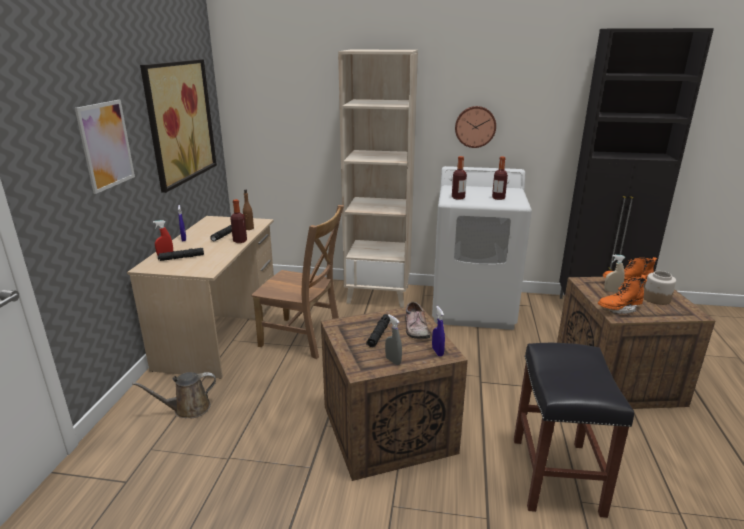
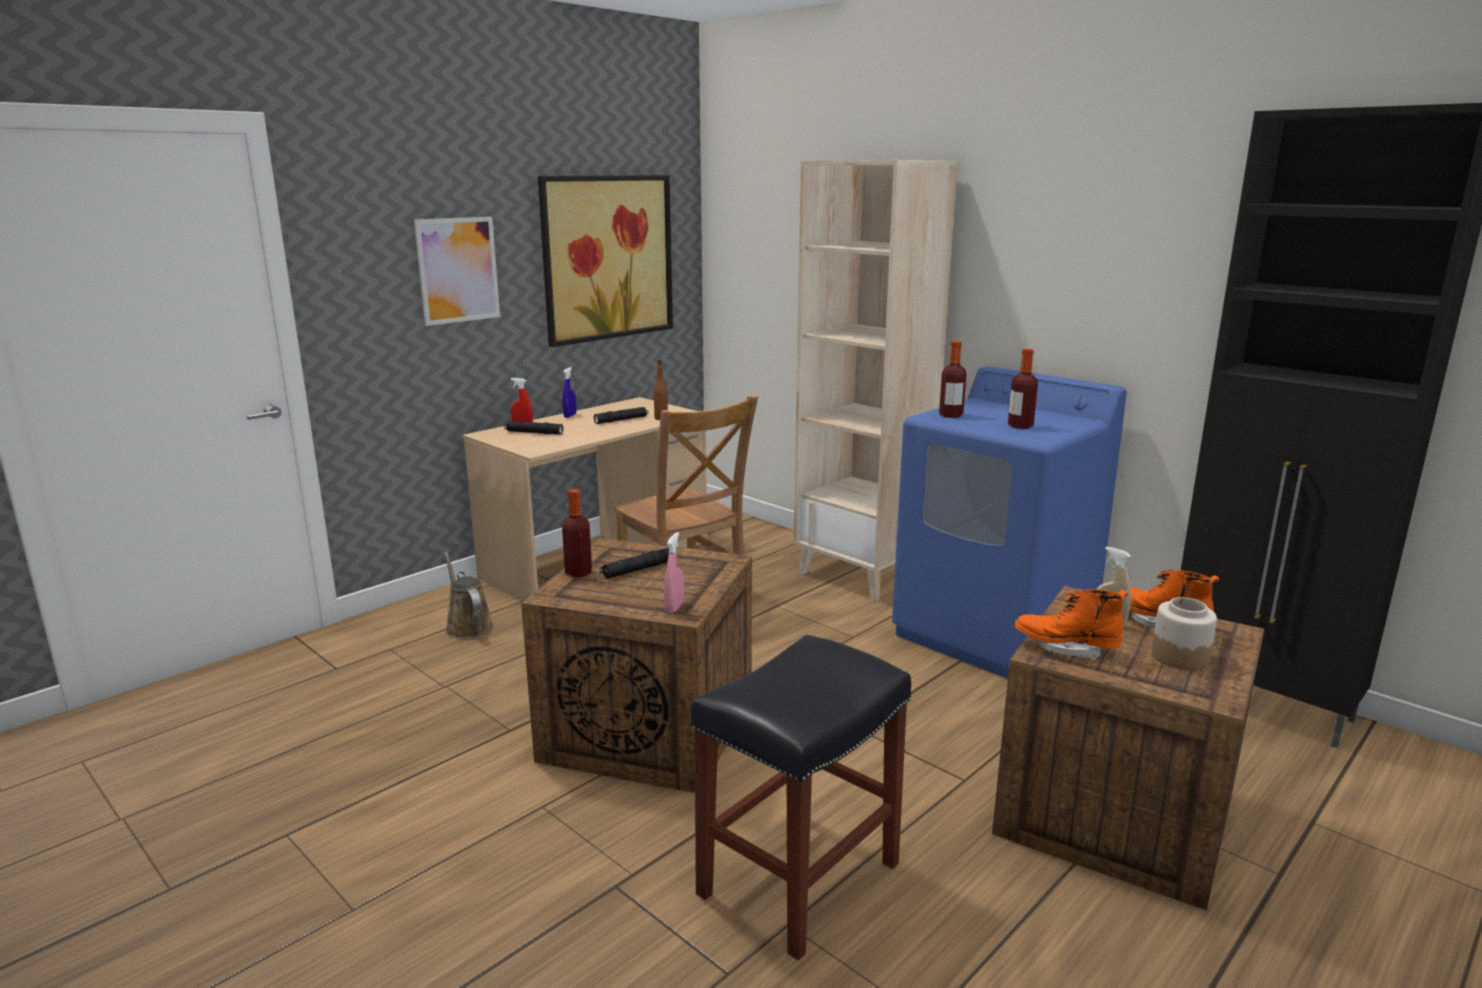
camera: 35 degrees right, 5 degrees down
brown watering can [132,372,216,418] -> brown watering can turned 45 degrees clockwise [444,551,493,638]
bottle [230,199,247,243] -> bottle moved to [562,489,592,577]
grey spray bottle [385,314,402,365] -> none
shoe [405,302,430,339] -> none
white washing machine [432,166,532,330] -> blue washing machine [892,366,1127,679]
blue spray bottle [432,306,445,357] -> pink spray bottle [664,532,684,613]
wall clock [455,106,496,148] -> none

